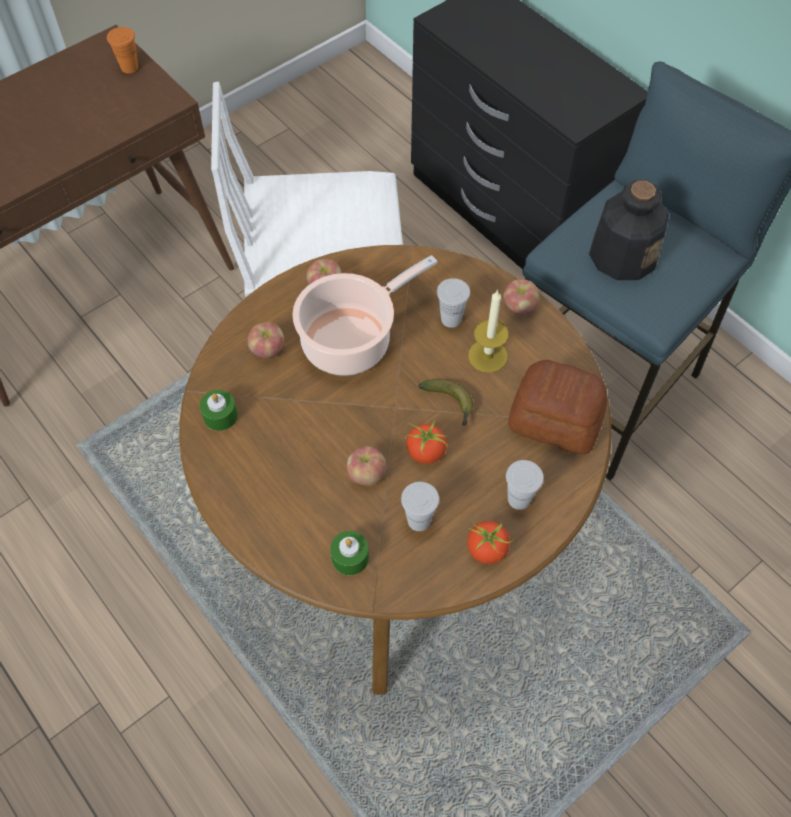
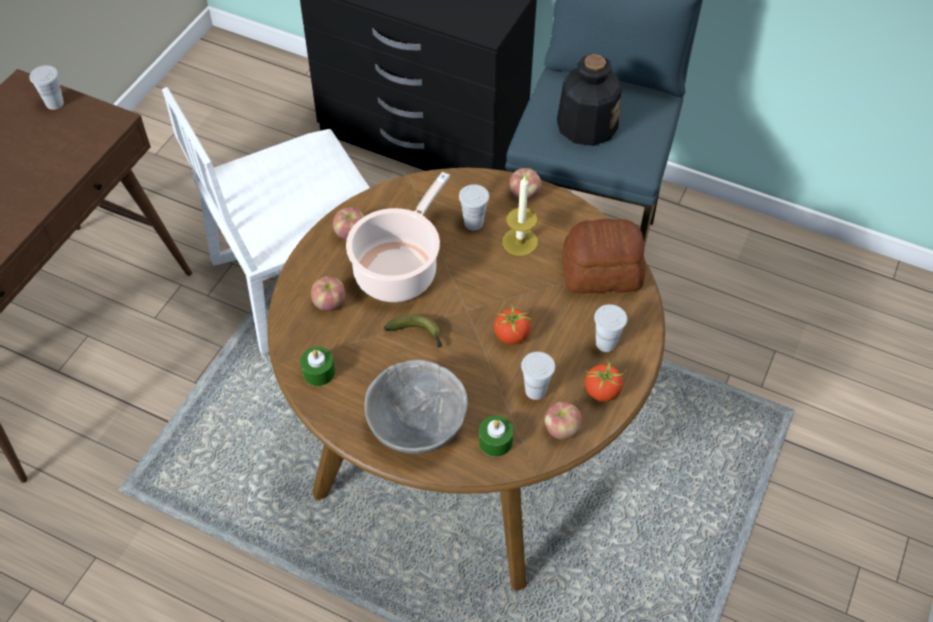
camera: 25 degrees left, 5 degrees down
orange cup [107,27,138,73] -> white cup [29,65,64,110]
apple [347,446,387,486] -> apple moved to [544,402,582,439]
banana [418,379,474,426] -> banana moved to [384,315,442,347]
none -> grey bowl [364,360,468,454]

